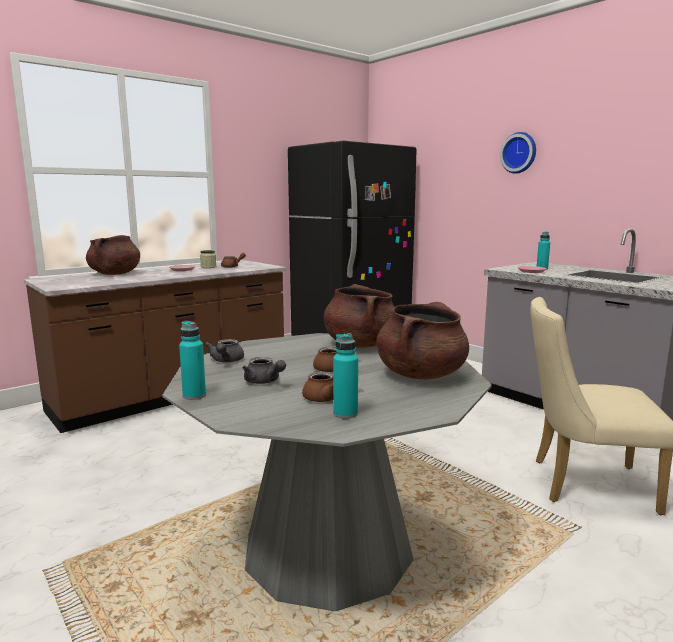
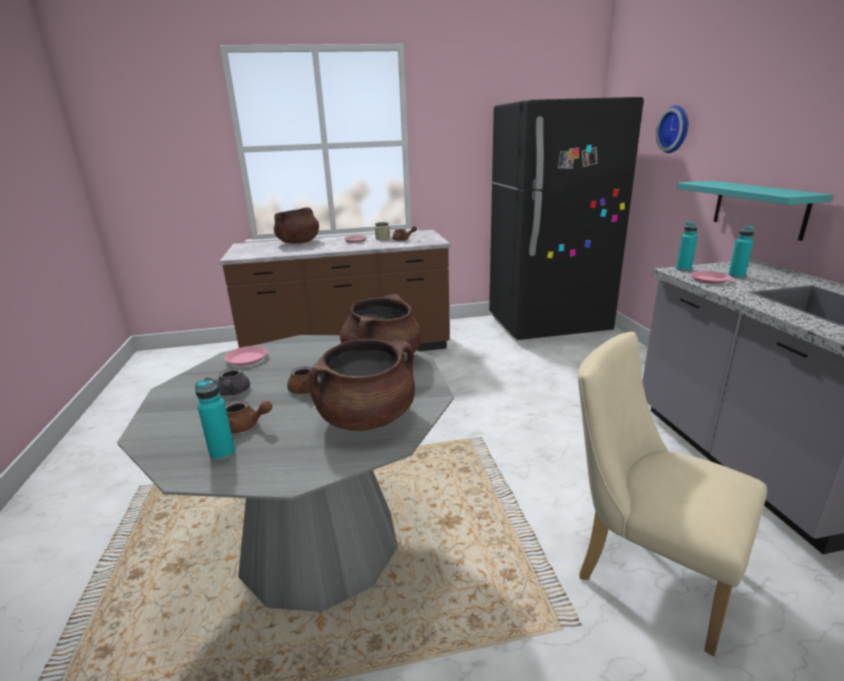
camera: 30 degrees right, 10 degrees up
turquoise bottle [179,321,206,400] -> turquoise bottle moved to [676,222,698,272]
grey teapot [204,339,244,363] -> pink plate [224,346,268,366]
wall clock [500,132,536,174] -> wall clock moved to [656,105,688,153]
none -> turquoise shelf [677,181,832,241]

